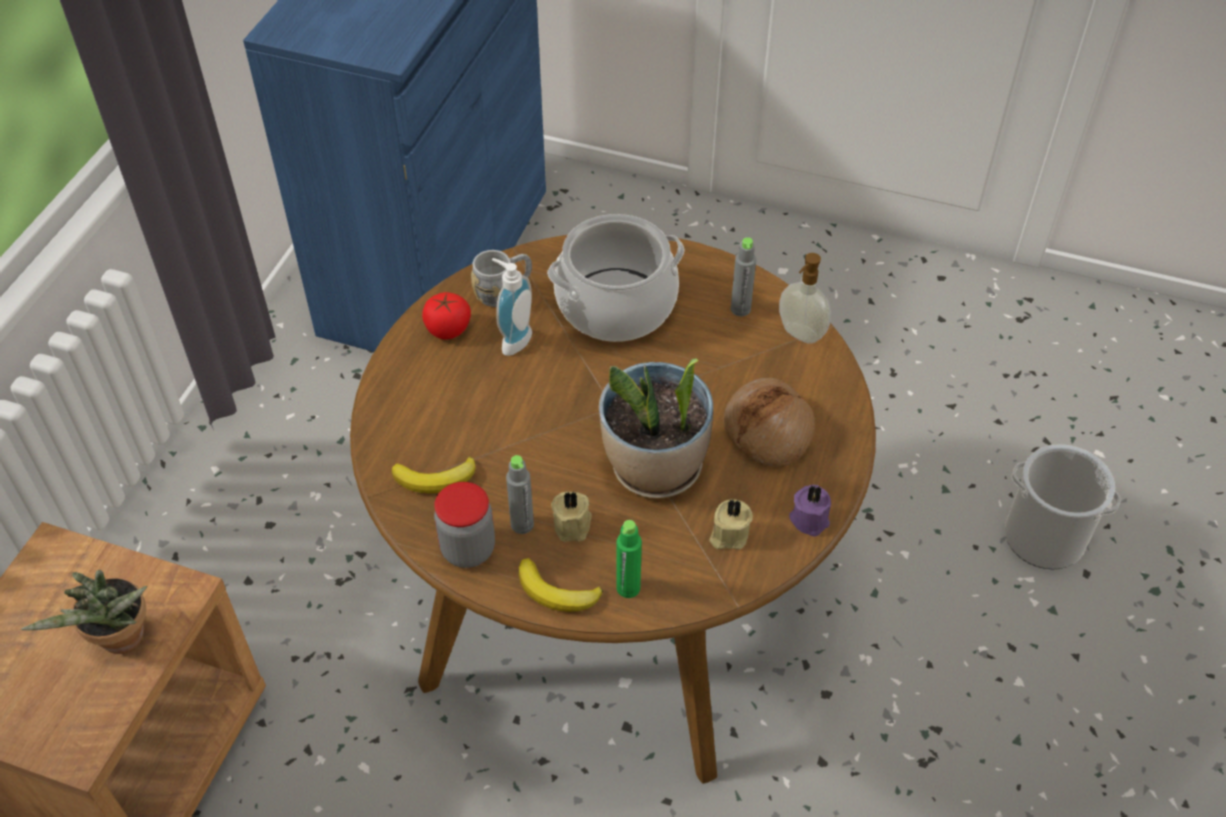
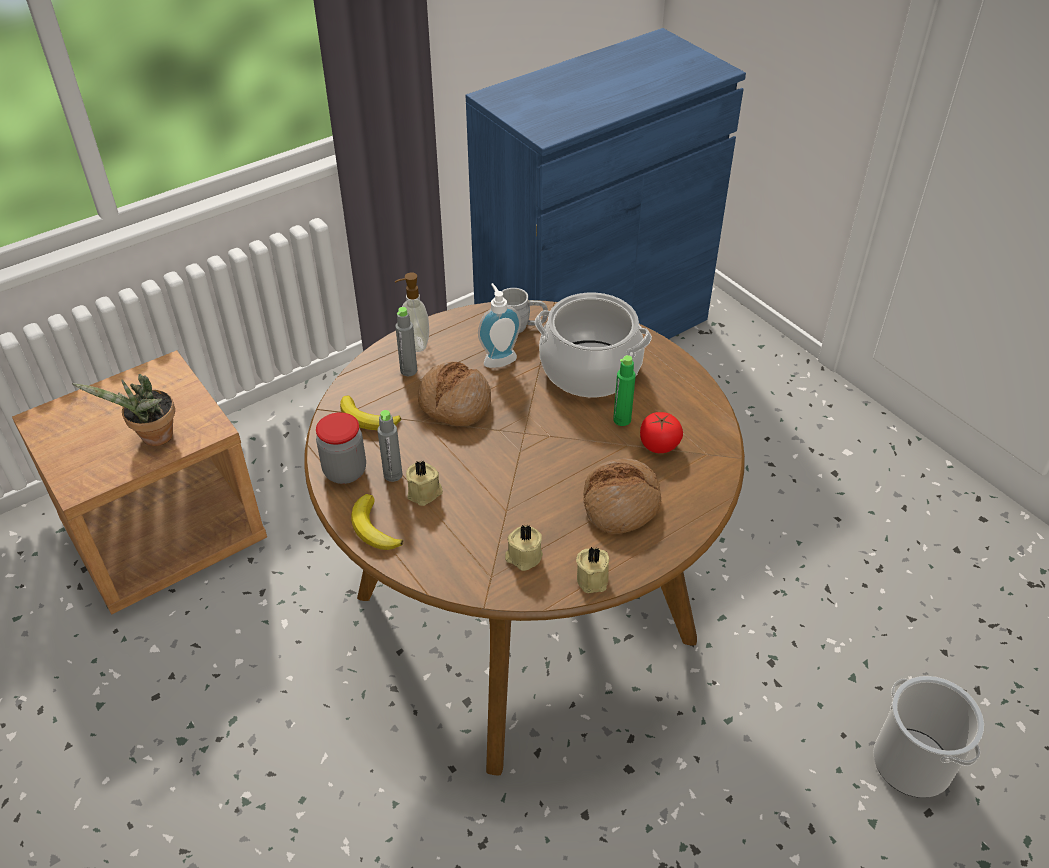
camera: 35 degrees right, 5 degrees down
tomato [422,292,471,339] -> tomato moved to [640,412,683,453]
potted plant [599,358,713,499] -> none
green bottle [616,520,642,598] -> green bottle moved to [613,355,636,426]
grey bottle [731,237,756,316] -> grey bottle moved to [395,307,417,376]
soap dispenser [779,253,831,344] -> soap dispenser moved to [395,272,429,352]
purple candle [789,485,831,537] -> beige candle [576,547,609,593]
none -> bread [418,362,491,426]

